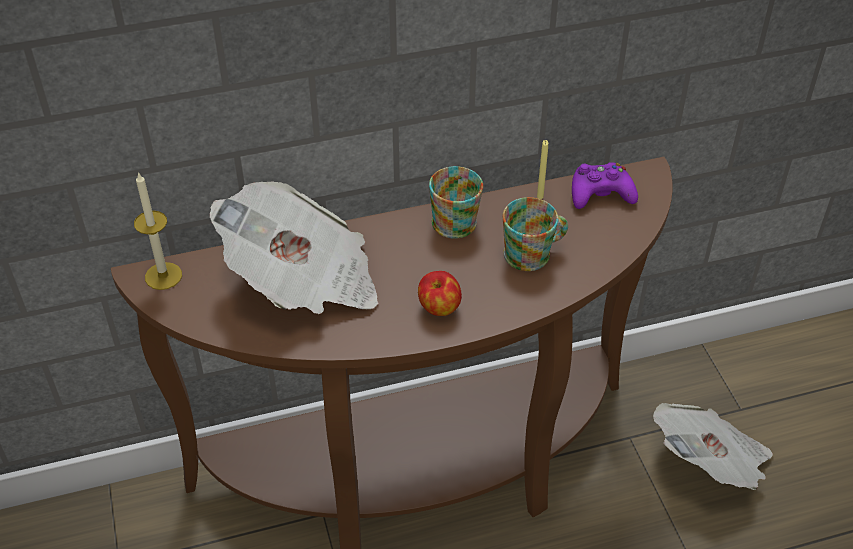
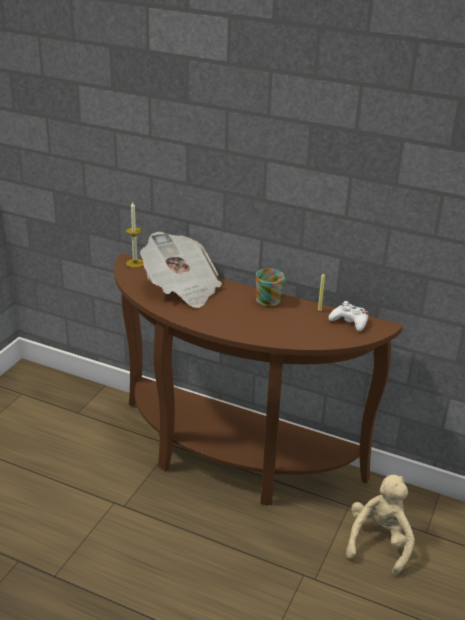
camera: 40 degrees right, 15 degrees down
apple [418,271,462,316] -> none
mug [503,197,568,271] -> none
purple game controller [572,162,638,209] -> white game controller [328,301,368,331]
newspaper [653,403,773,490] -> beige plush toy [346,475,415,576]

